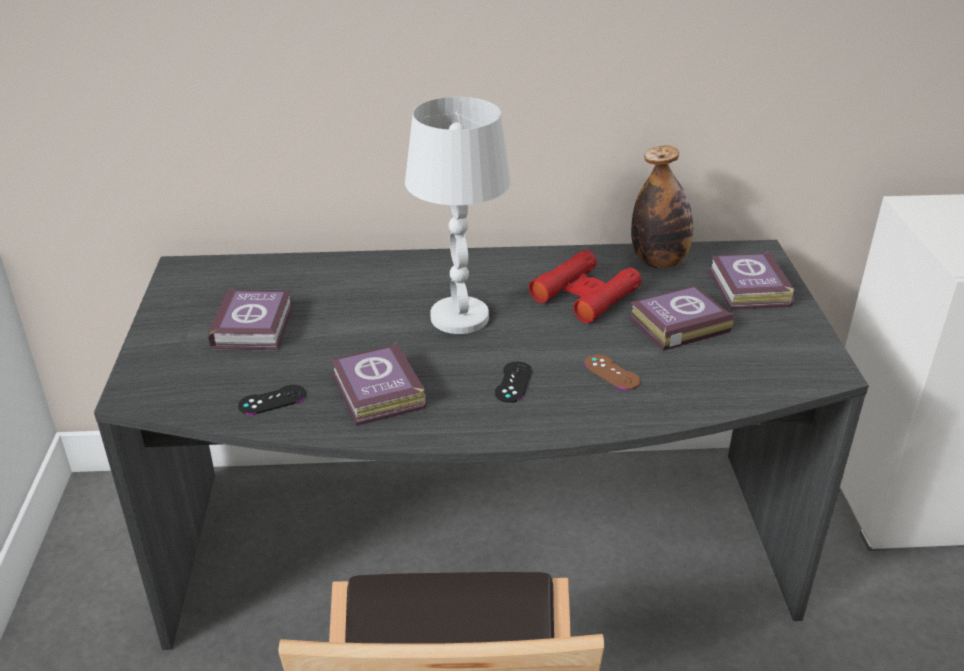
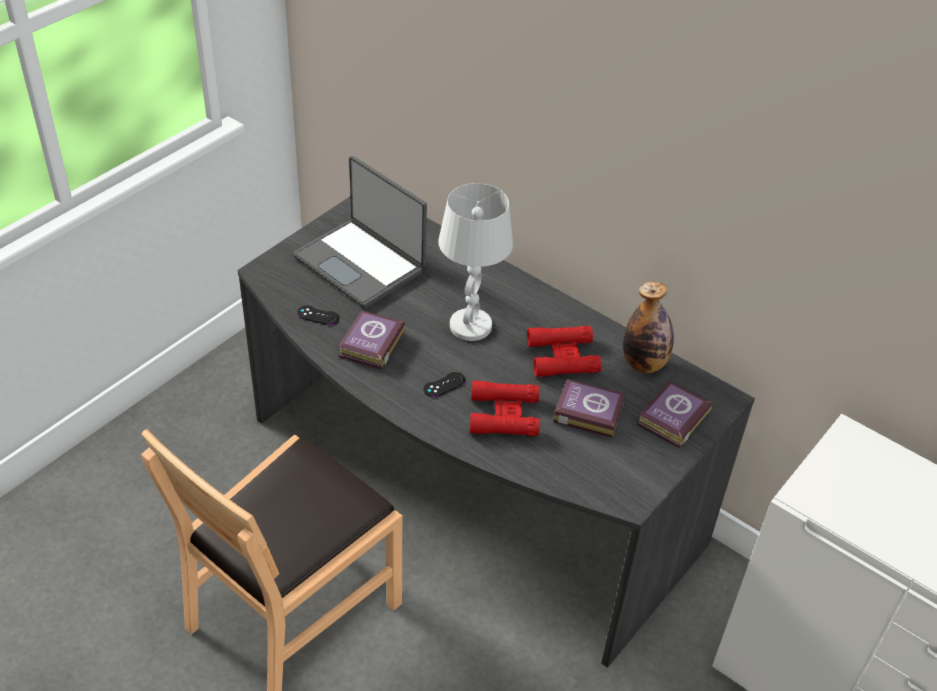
camera: 40 degrees right, 10 degrees up
book [208,288,293,351] -> laptop [293,156,427,308]
brown game controller [584,354,640,390] -> red binoculars [470,381,540,436]

